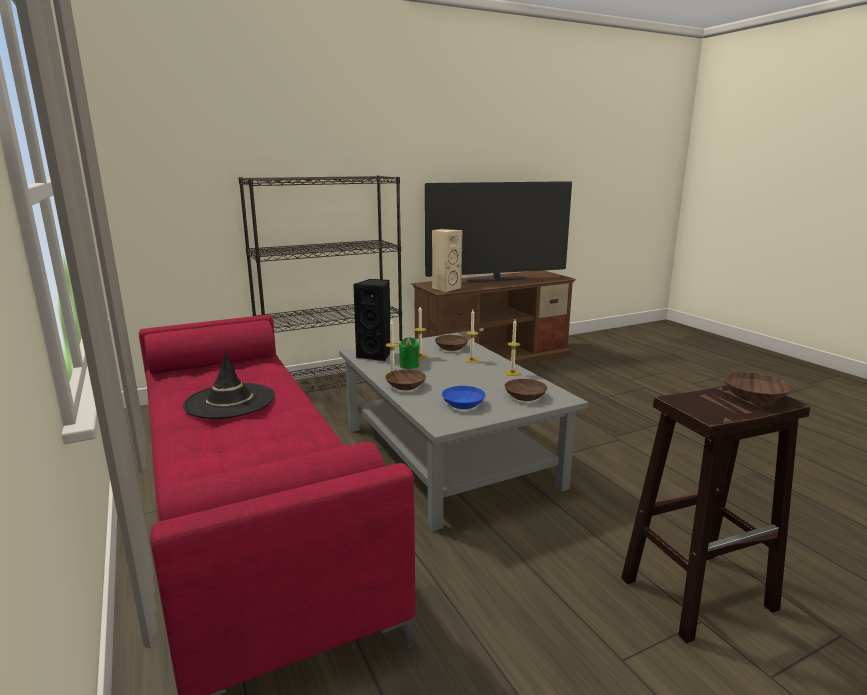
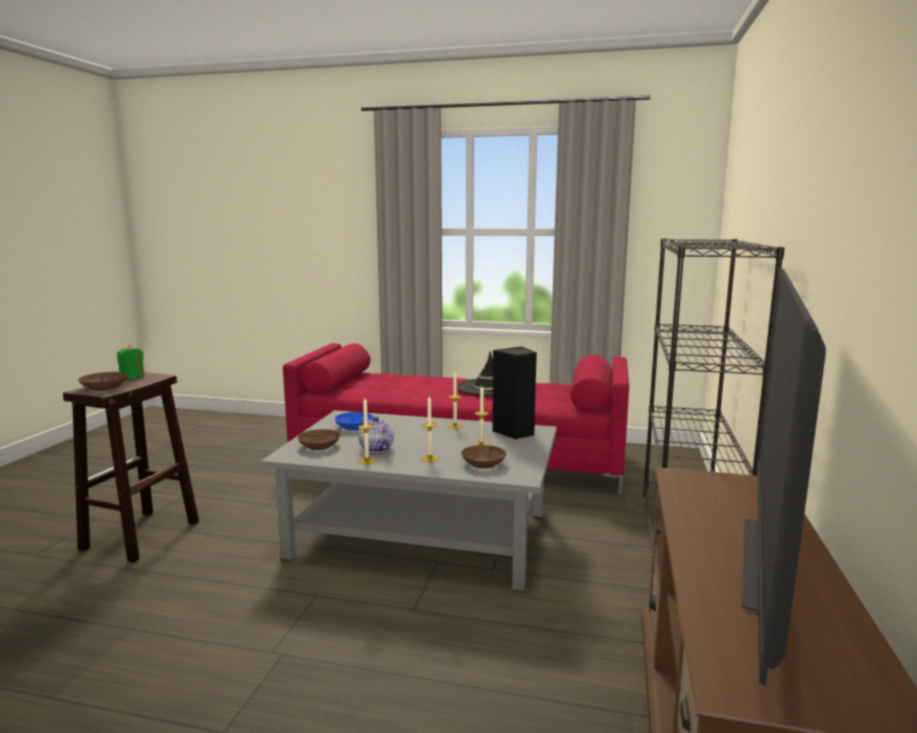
camera: 130 degrees right, 5 degrees down
brown bowl [385,369,426,390] -> none
green candle [399,337,419,369] -> green candle moved to [117,345,144,379]
beige speaker [432,229,463,292] -> none
none -> teapot [359,416,394,453]

